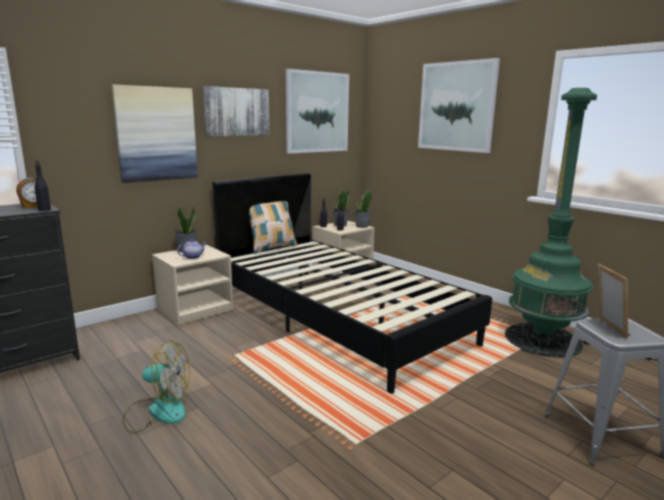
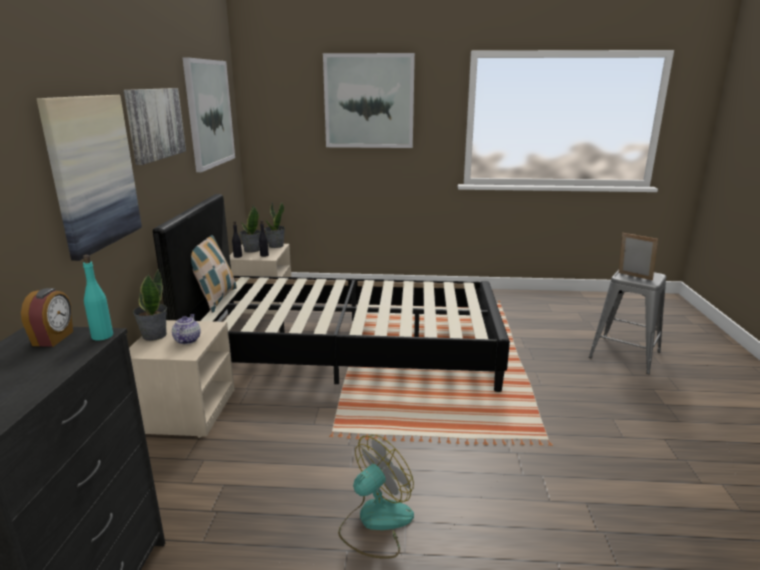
camera: 45 degrees left, 5 degrees up
black bottle [35,160,51,211] -> turquoise bottle [83,255,113,341]
green floor lamp [505,88,597,358] -> none

